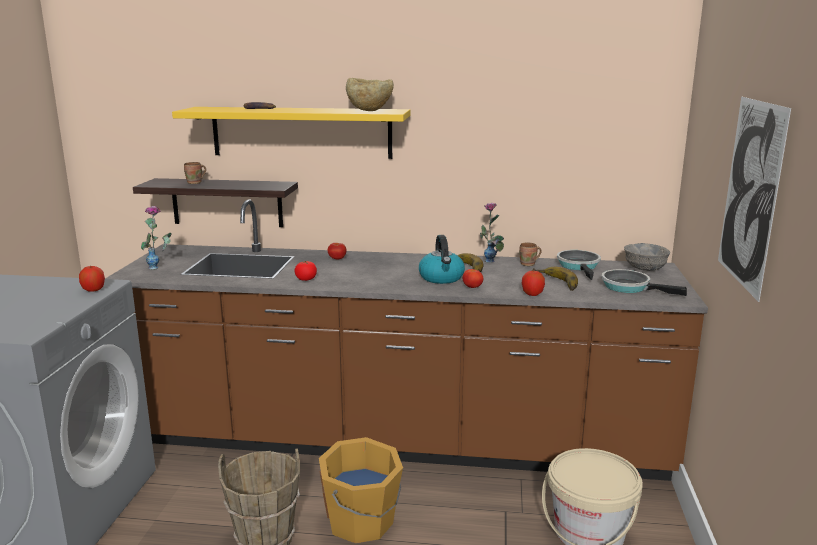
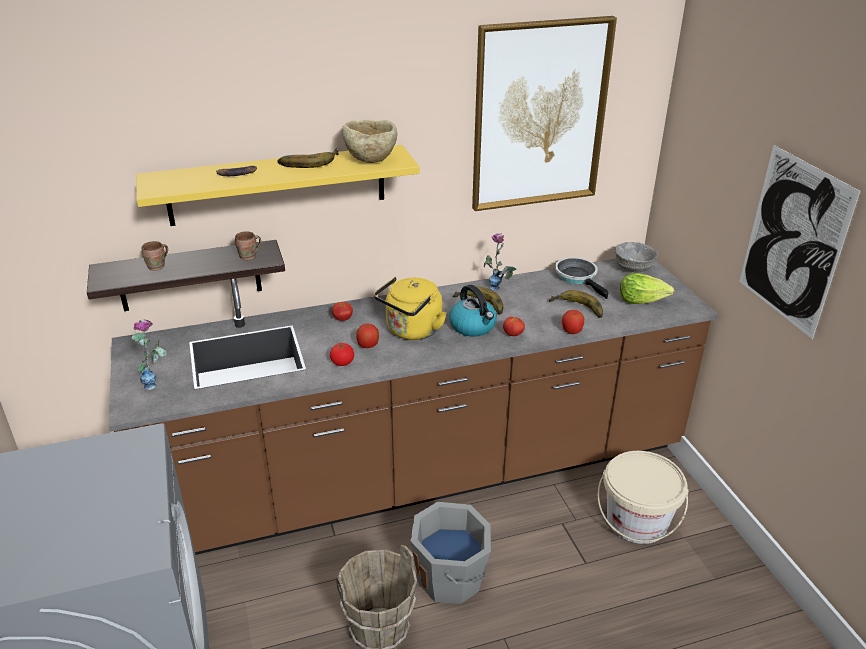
camera: 25 degrees left, 15 degrees up
apple [79,266,105,292] -> apple moved to [356,324,379,348]
orange bucket [319,437,403,543] -> grey bucket [411,502,491,604]
brown mug [519,243,542,266] -> brown mug moved to [235,231,261,260]
frying pan [601,269,687,296] -> lettuce [620,273,674,304]
none -> banana [277,148,339,168]
none -> yellow kettle [374,277,446,340]
none -> picture [472,16,617,211]

